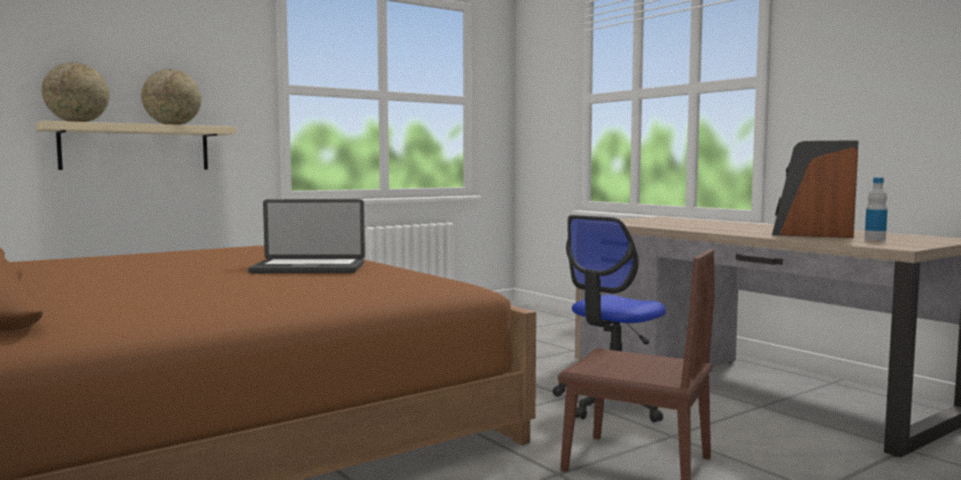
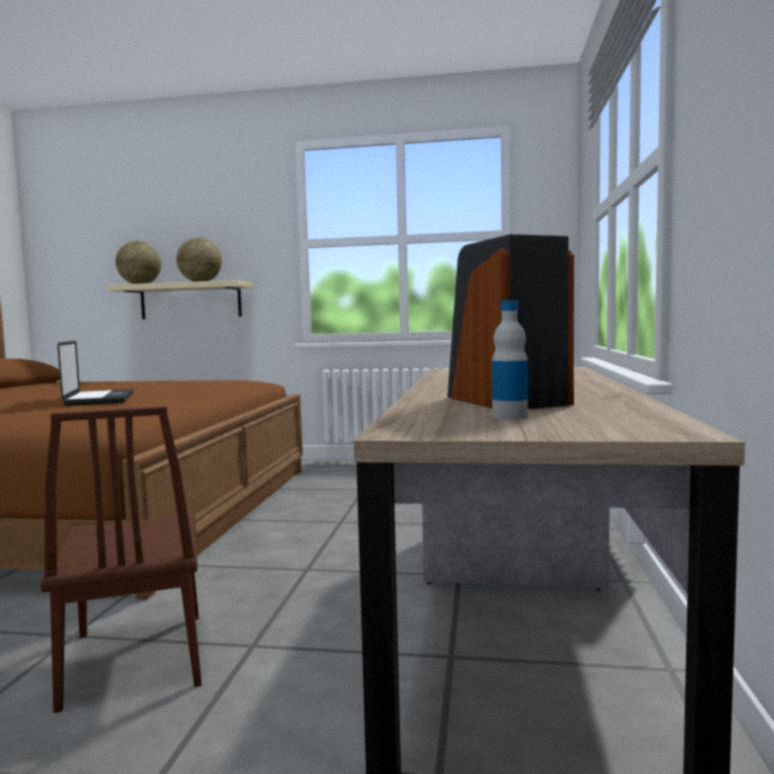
camera: 45 degrees right, 0 degrees up
laptop [248,199,365,273] -> laptop turned 150 degrees counterclockwise [57,341,134,406]
office chair [553,215,666,422] -> none

